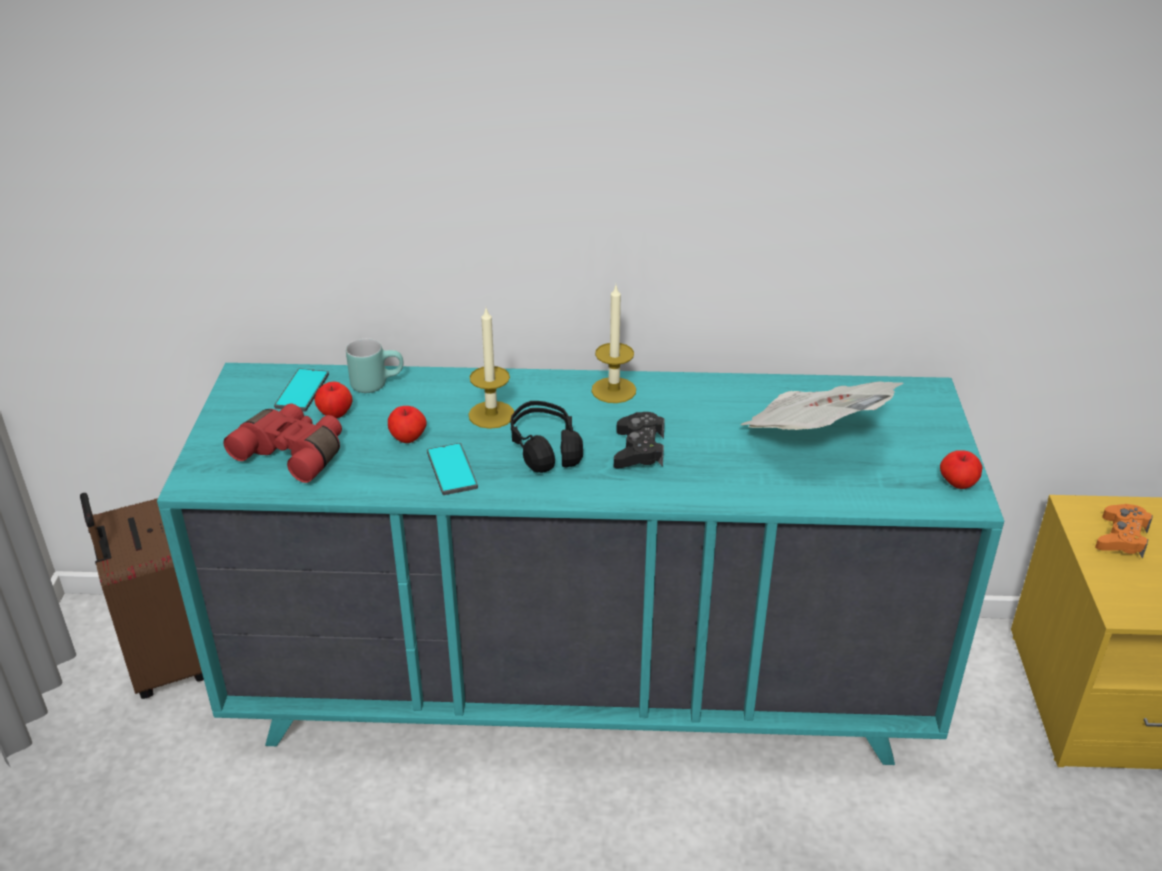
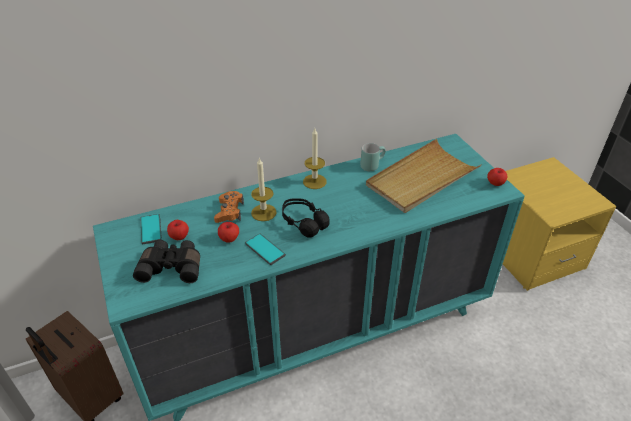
camera: 25 degrees left, 5 degrees up
red binoculars [223,403,342,483] -> black binoculars [133,240,200,283]
turquoise mug [346,338,404,393] -> turquoise mug moved to [360,143,386,171]
black game controller [614,412,665,468] -> none
newspaper [741,382,904,430] -> beige tray [366,139,482,213]
orange game controller [1095,504,1153,559] -> orange game controller moved to [214,191,244,223]

